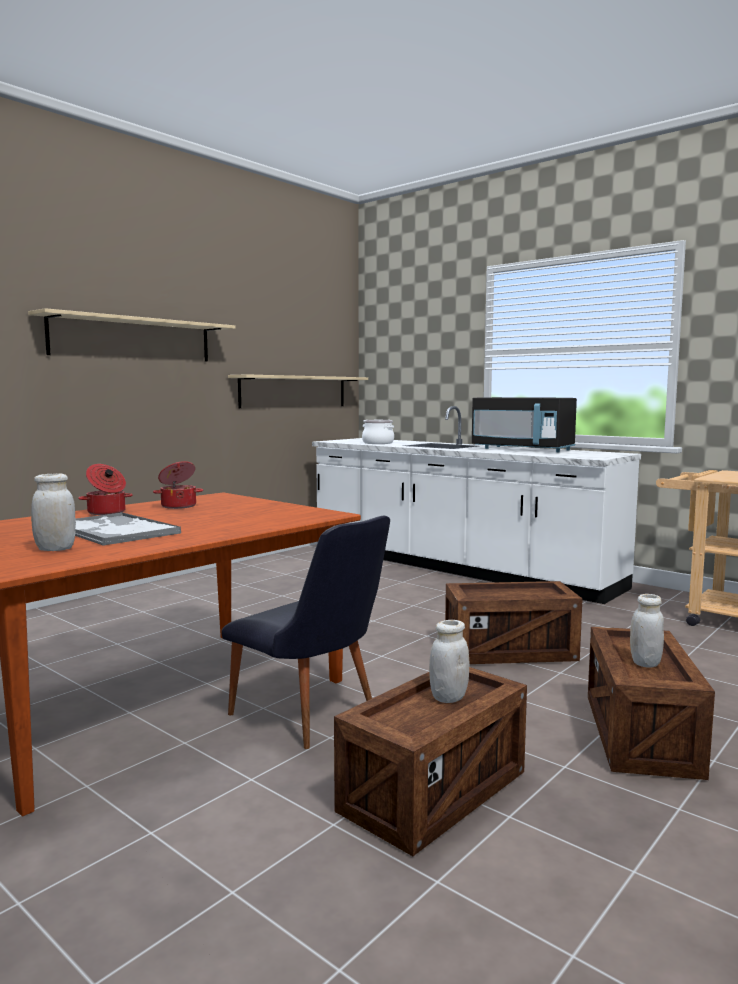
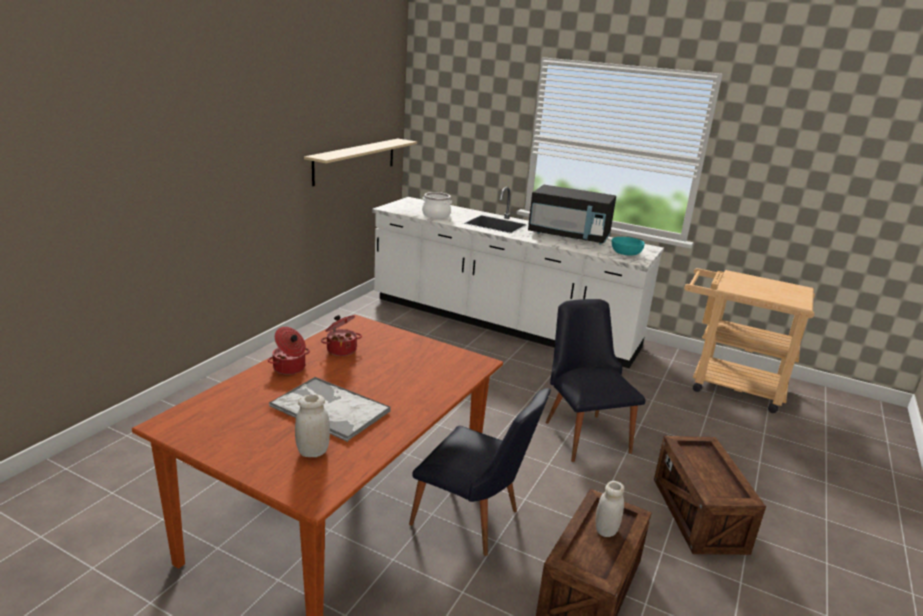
camera: 15 degrees left, 15 degrees up
beige shelf [28,308,235,362] -> none
crate [445,581,582,664] -> black chair [545,299,646,462]
white jar [630,594,664,668] -> none
none -> turquoise bowl [612,237,645,256]

